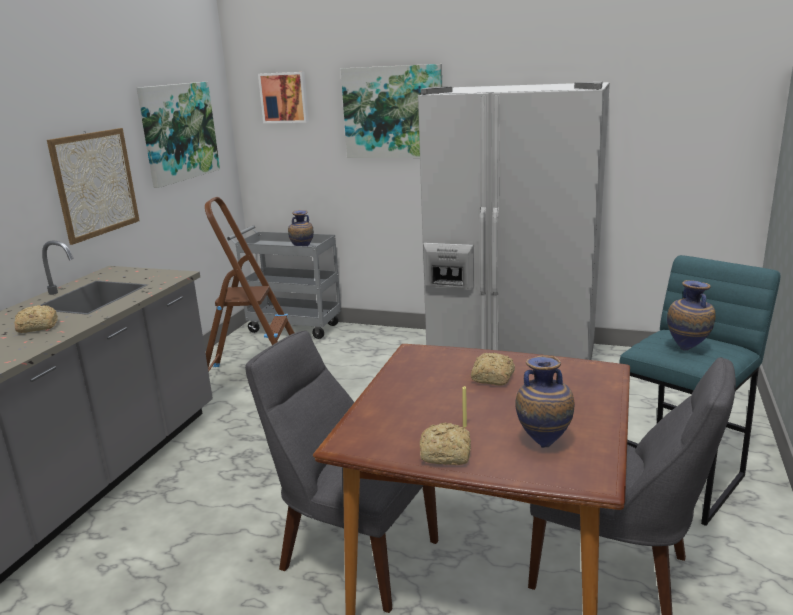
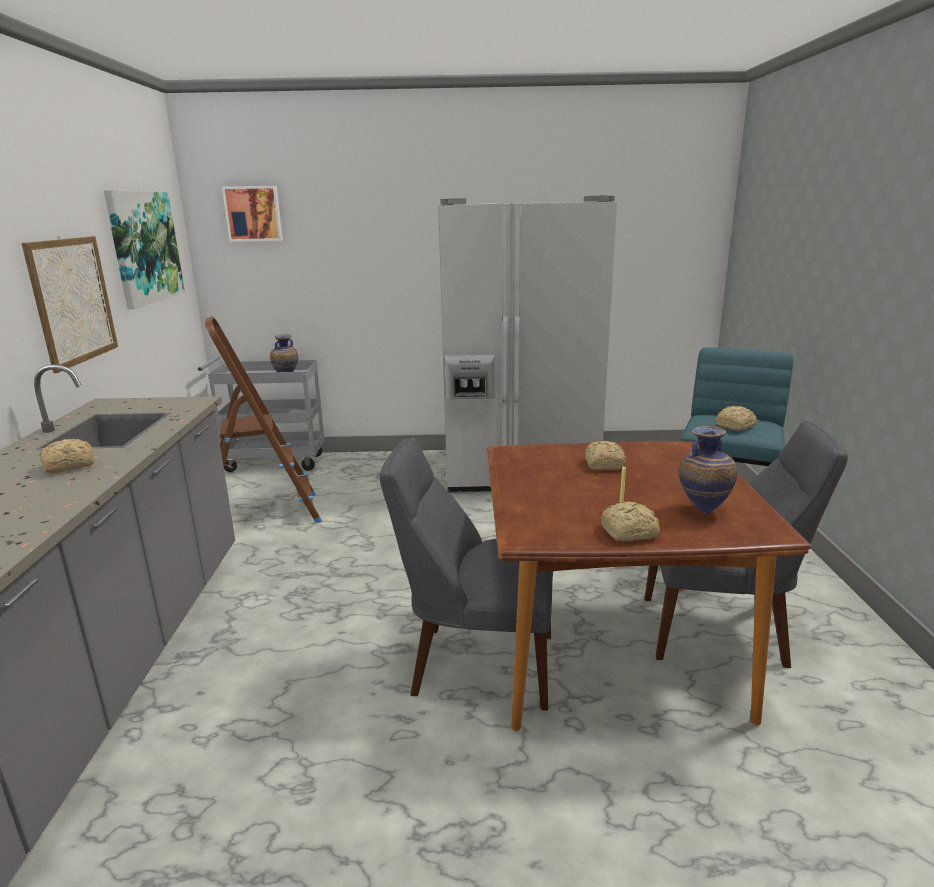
camera: 20 degrees left, 0 degrees up
picture [341,64,442,158] -> none
vase [667,280,716,351] -> bread [715,406,757,431]

